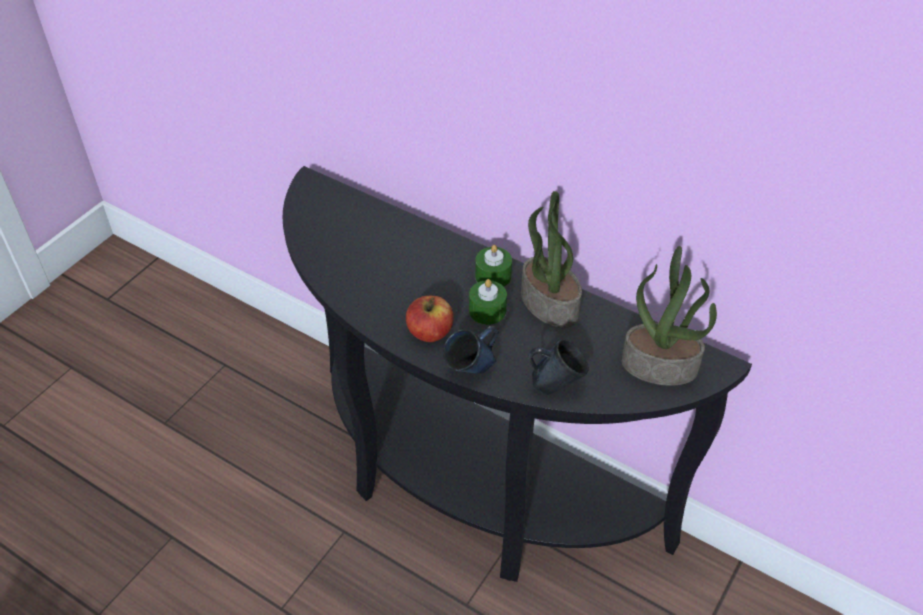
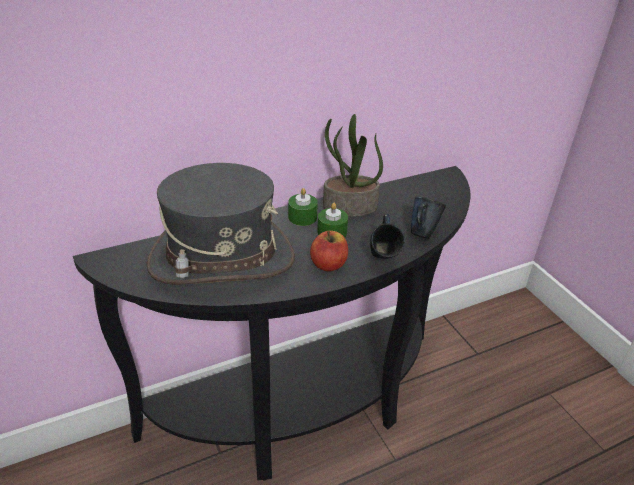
camera: 60 degrees left, 10 degrees down
potted plant [621,246,717,386] -> none
none -> grey hat [147,163,295,285]

